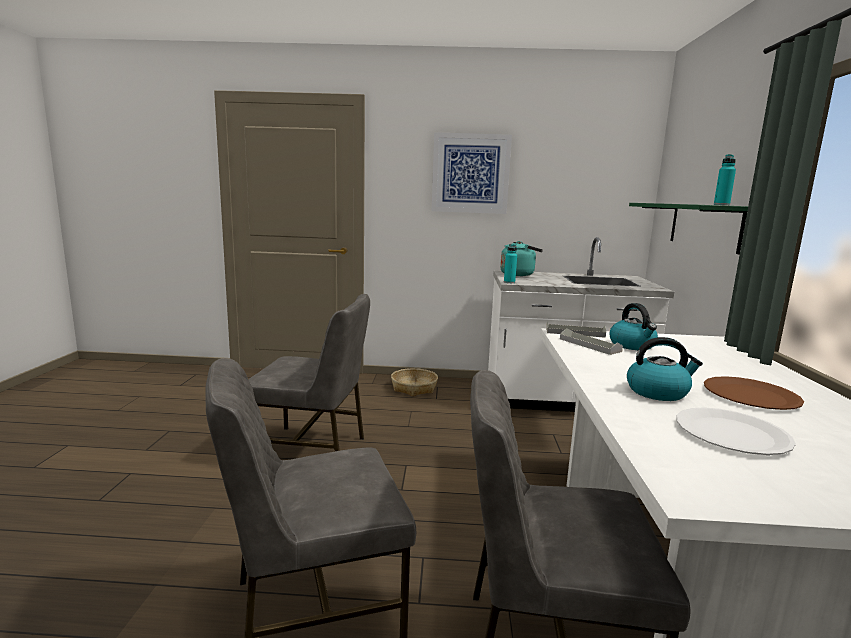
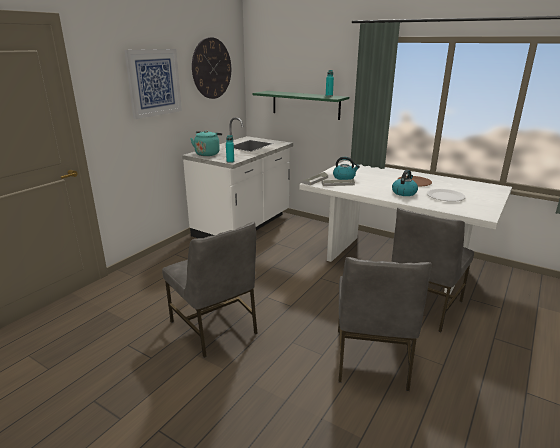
camera: 60 degrees left, 10 degrees up
grey chair [248,294,370,451] -> grey chair turned 105 degrees clockwise [162,222,258,358]
basket [391,368,438,396] -> none
none -> wall clock [192,37,231,99]

